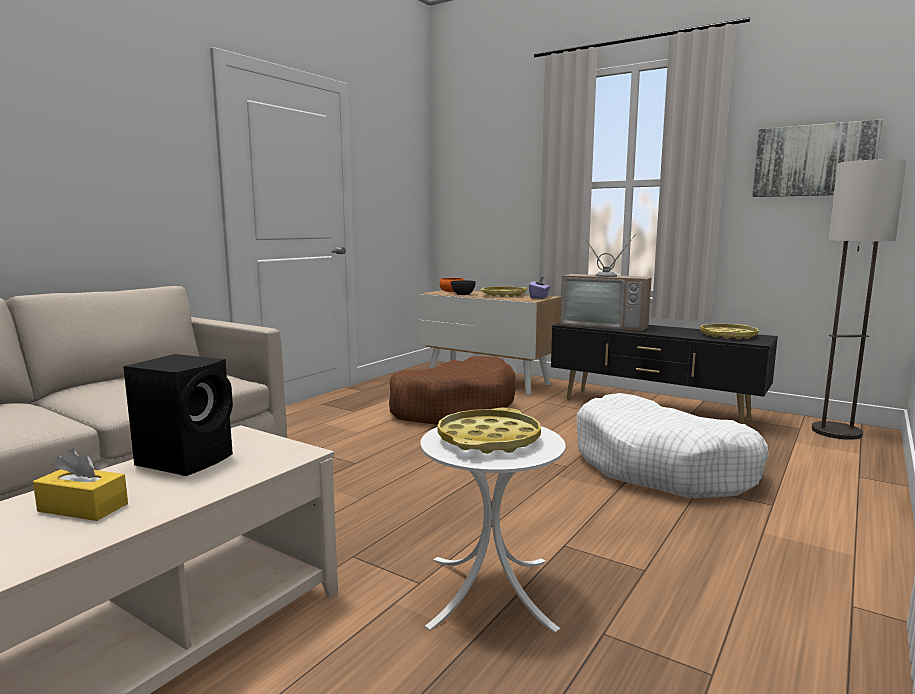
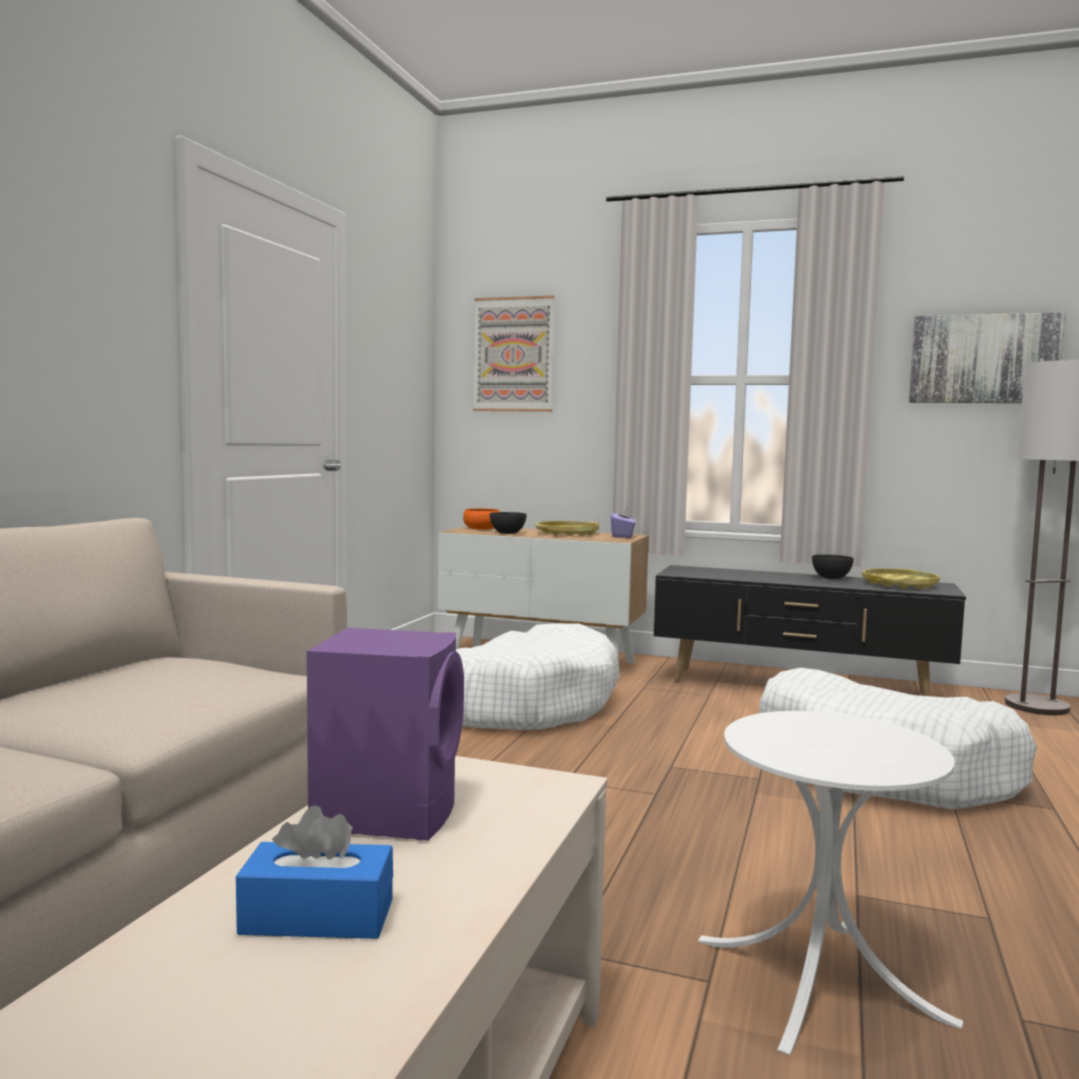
camera: 15 degrees left, 5 degrees down
yellow tissue box [33,448,128,521] -> blue tissue box [236,805,393,939]
black speaker [123,354,233,476] -> purple speaker [307,628,464,841]
brown dog bed [389,356,516,425] -> white dog bed [456,623,619,730]
yellow tray [437,408,541,454] -> none
television [560,234,652,331] -> none
none -> picture [473,295,555,412]
none -> grey bowl [812,554,854,579]

